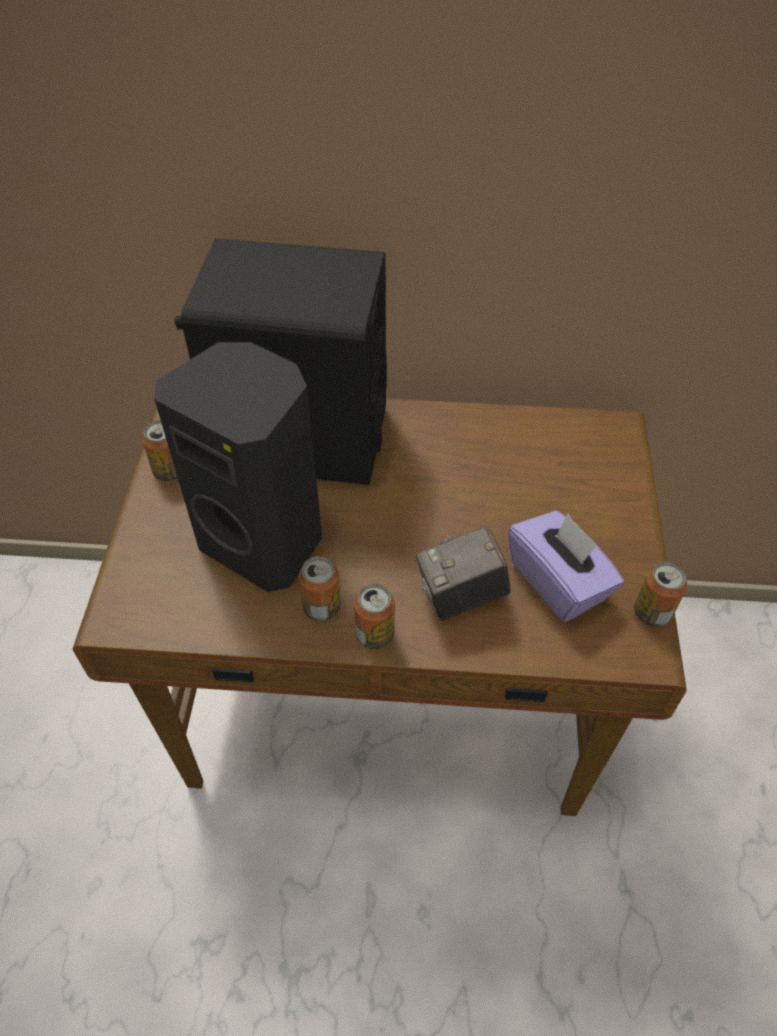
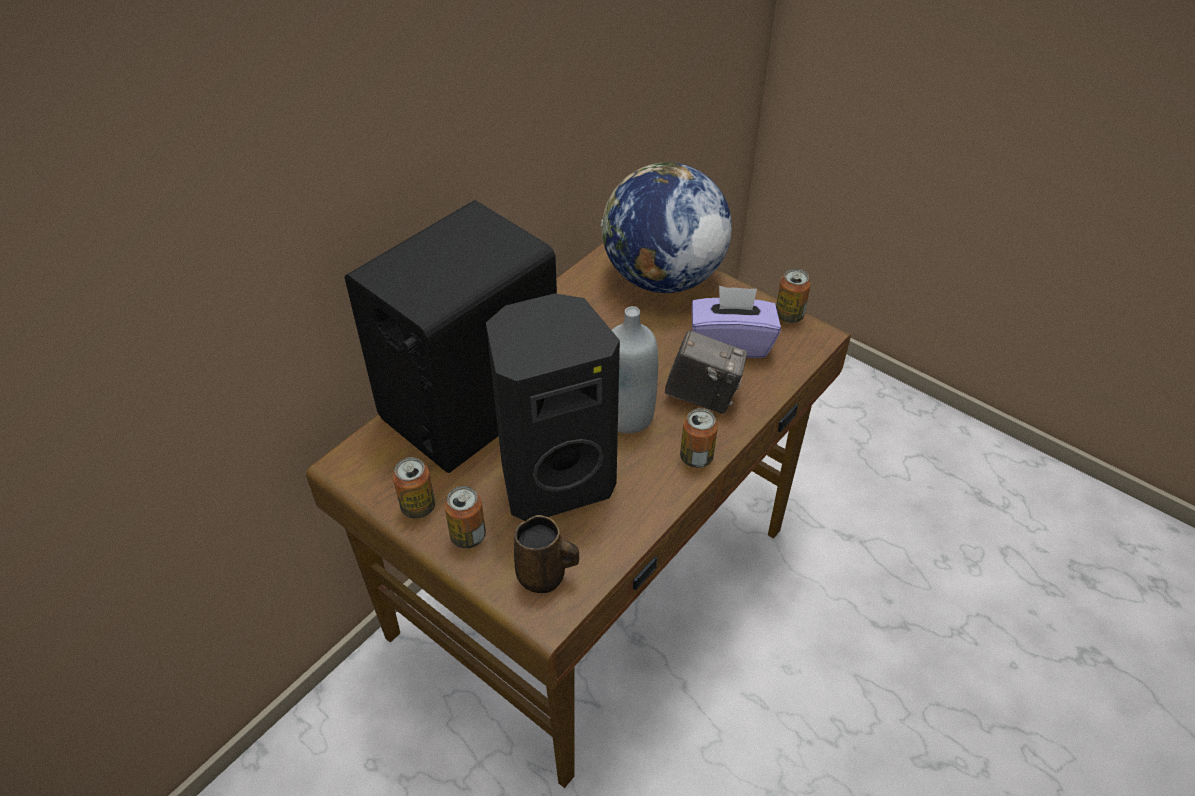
camera: 55 degrees left, 5 degrees down
can [299,556,341,621] -> can moved to [444,486,486,548]
camera [416,526,511,621] -> camera turned 90 degrees counterclockwise [665,330,747,414]
none -> brown mug [514,515,579,593]
none -> globe [601,162,732,293]
none -> grey bottle [612,306,658,434]

